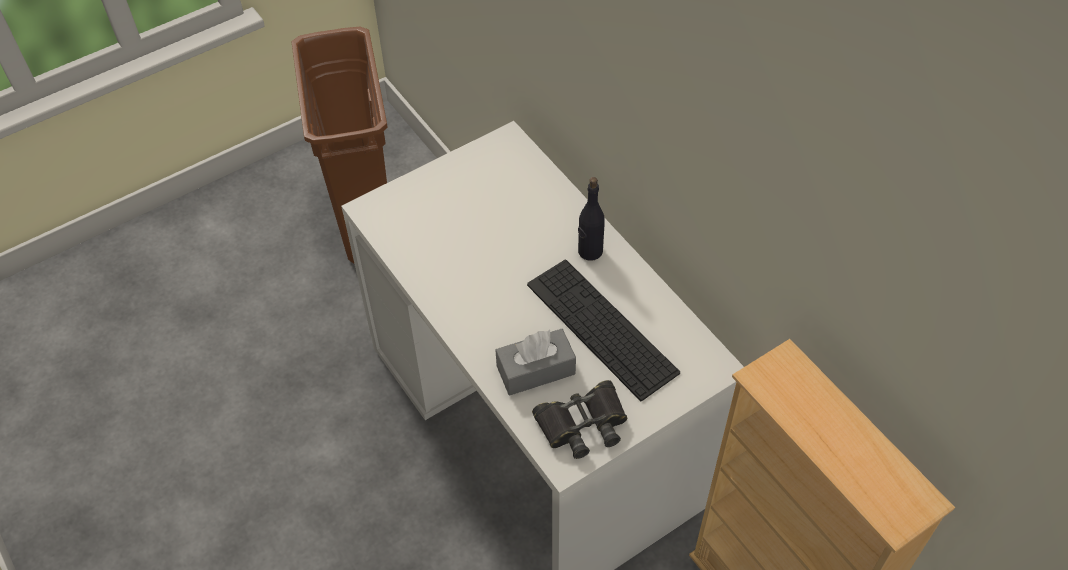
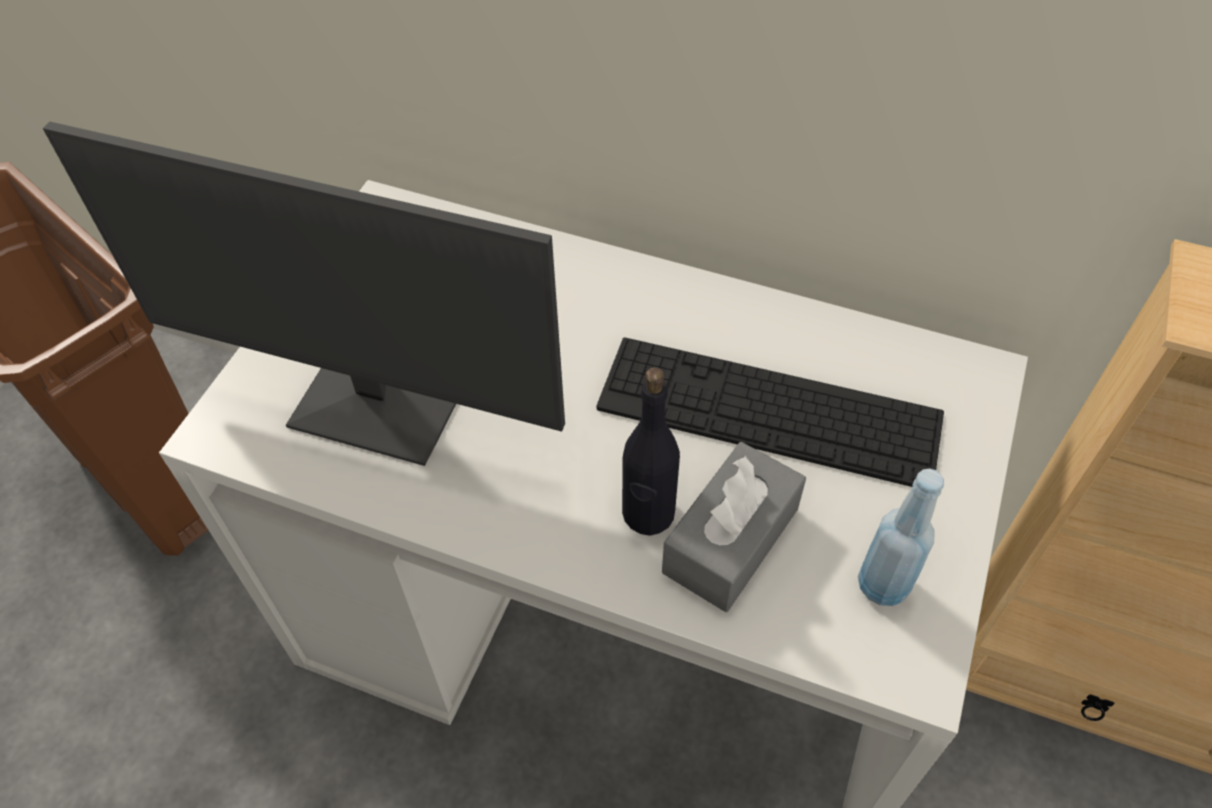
camera: 35 degrees left, 0 degrees up
black binoculars [532,380,627,459] -> blue bottle [858,469,944,606]
black bottle [578,177,605,261] -> black bottle moved to [622,367,680,536]
none -> monitor [43,121,565,466]

